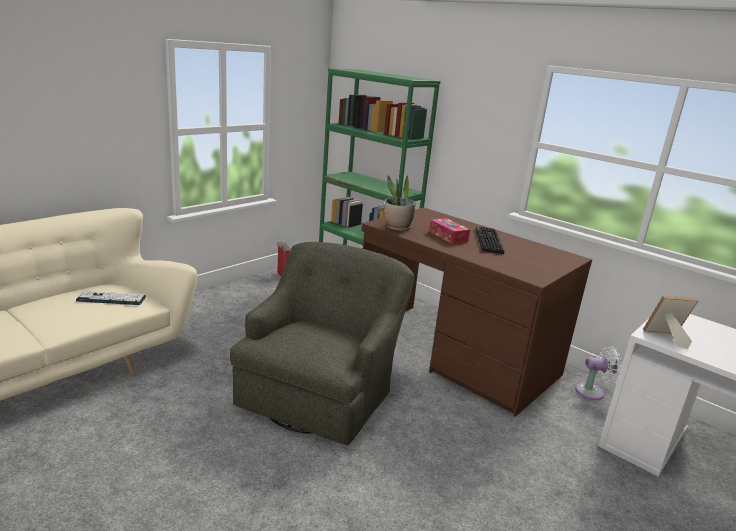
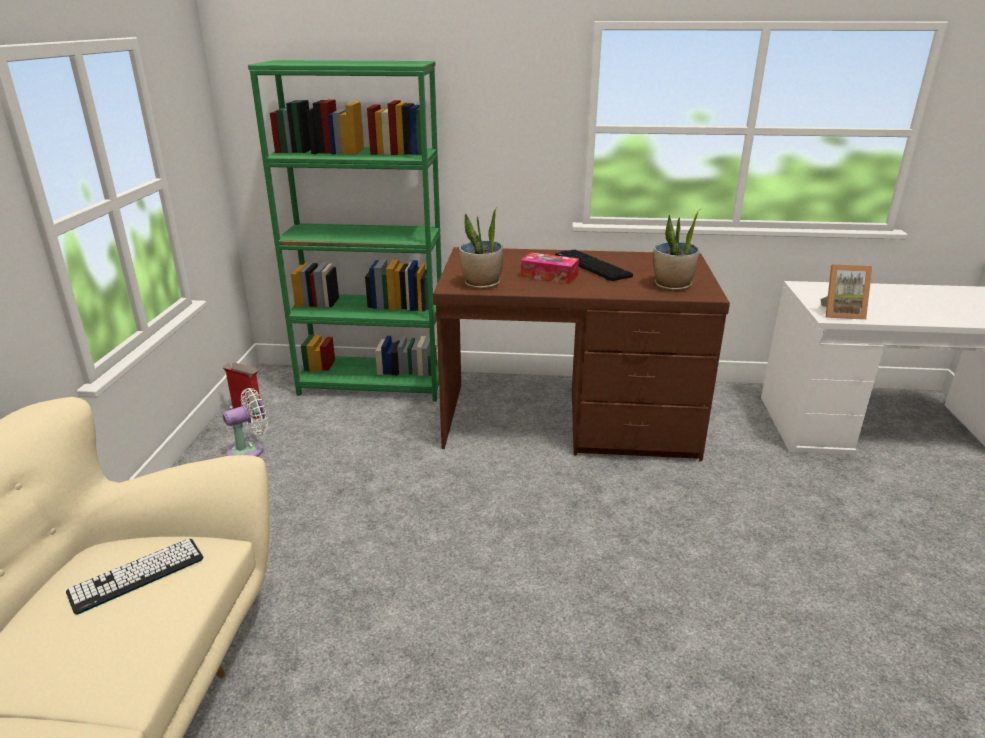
camera: 35 degrees left, 5 degrees up
green armchair [230,242,415,445] -> none
white fan [575,347,622,400] -> white fan moved to [223,388,268,457]
picture frame [643,296,698,349] -> picture frame turned 135 degrees counterclockwise [821,265,873,320]
none -> potted plant [653,208,702,291]

